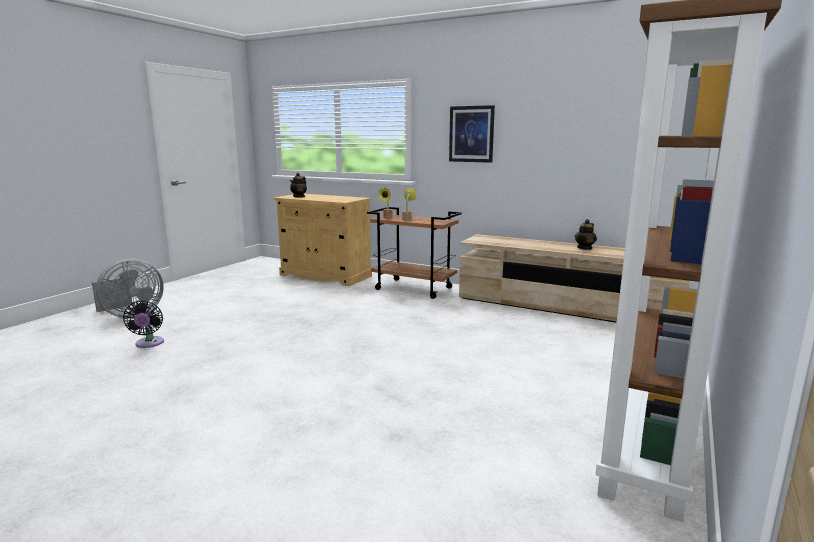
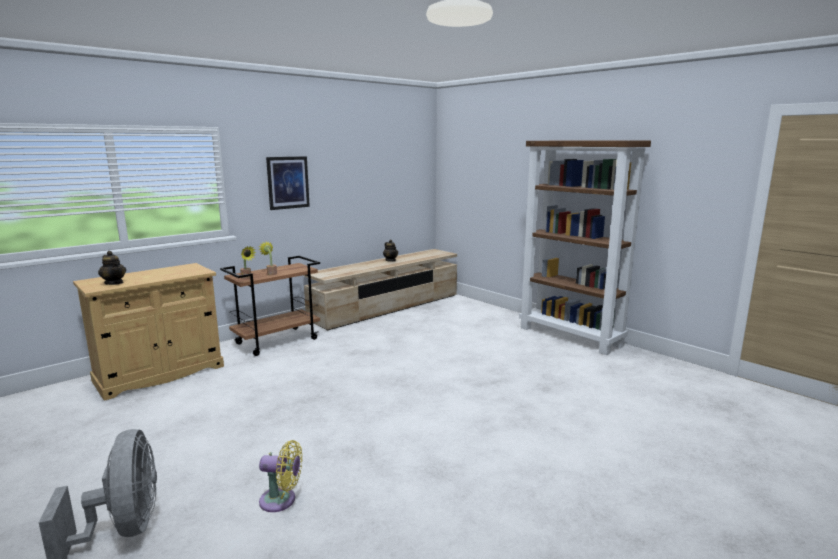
camera: 70 degrees left, 0 degrees up
black fan [123,301,164,348] -> yellow fan [259,440,303,512]

